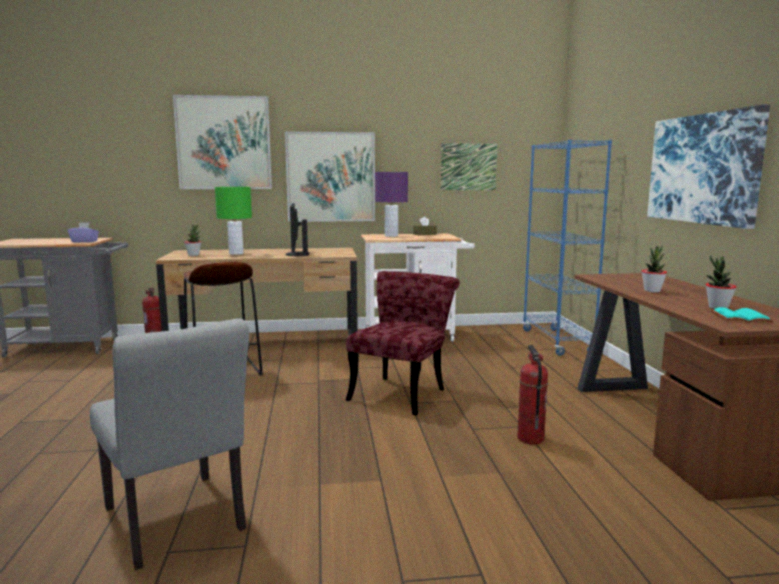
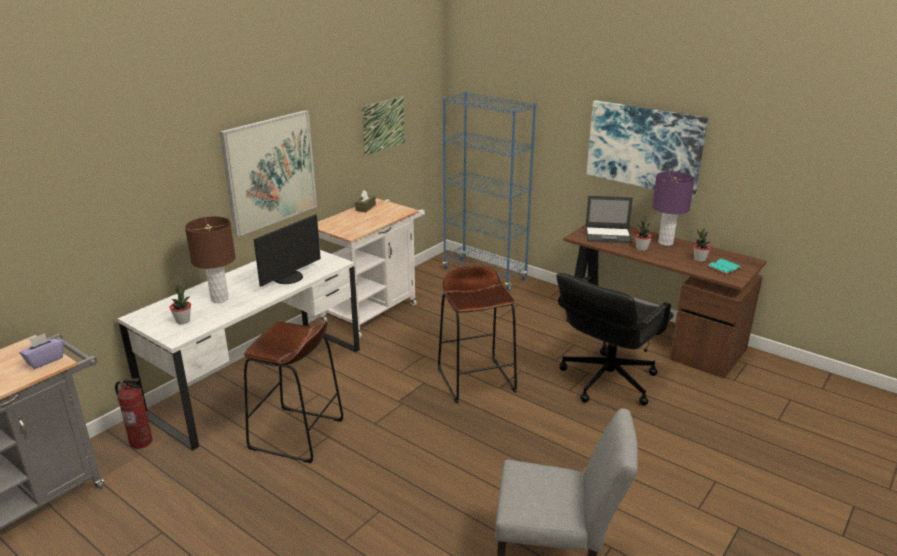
camera: 45 degrees left, 15 degrees up
brown desk [156,248,358,335] -> white desk [117,250,360,451]
picture [173,95,272,189] -> none
green table lamp [215,187,252,255] -> brown table lamp [185,216,236,303]
monitor [286,203,309,256] -> monitor turned 90 degrees counterclockwise [254,214,321,287]
red chair [346,271,460,416] -> brown stool [438,265,517,403]
purple table lamp [375,172,408,237] -> purple table lamp moved to [652,171,695,246]
fire extinguisher [517,345,548,445] -> black office chair [556,273,674,406]
none -> laptop [585,196,633,244]

